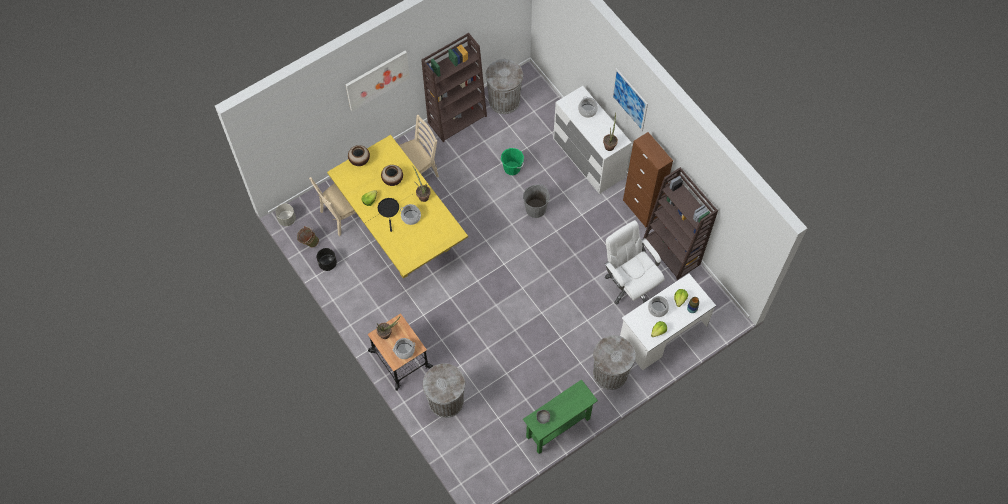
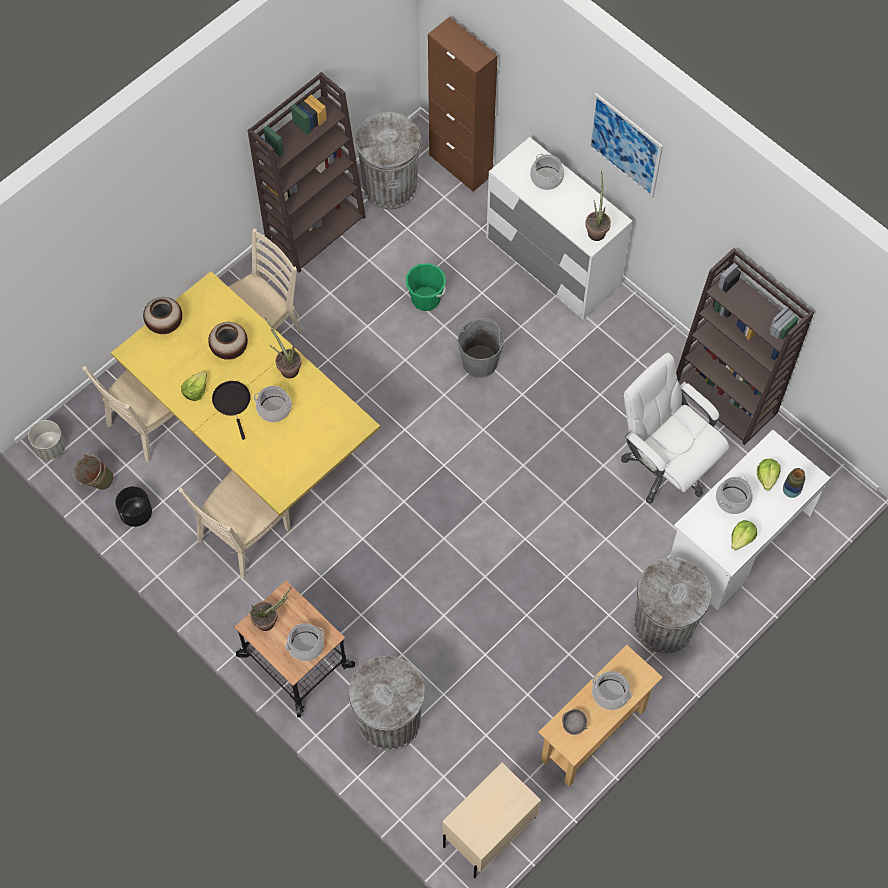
camera: 10 degrees left, 0 degrees up
picture [345,51,410,111] -> none
green console table [523,380,598,454] -> beige console table [538,645,663,786]
brown cabinet [623,132,673,227] -> brown cabinet moved to [428,17,498,192]
none -> beige chair [178,471,291,578]
none -> beige nightstand [442,763,541,878]
none -> cooking pot [592,671,632,710]

